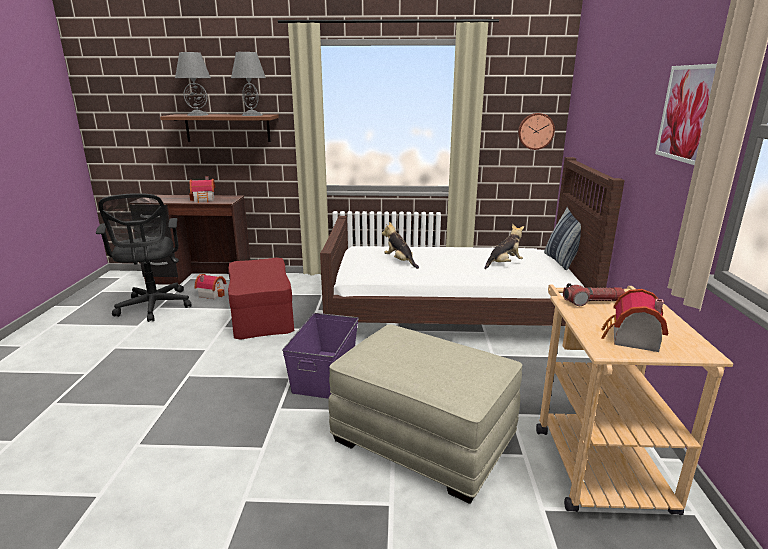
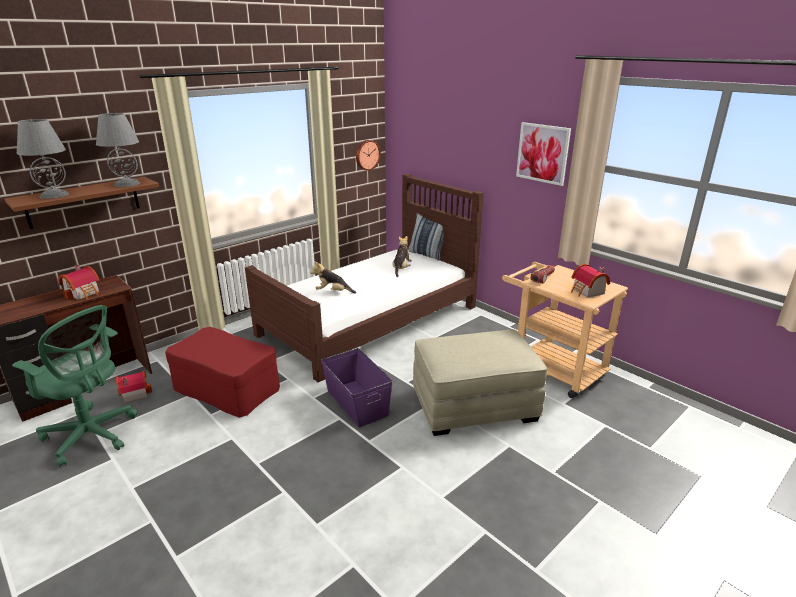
camera: 45 degrees left, 5 degrees up
black office chair [96,193,192,322] -> green office chair [12,305,138,467]

